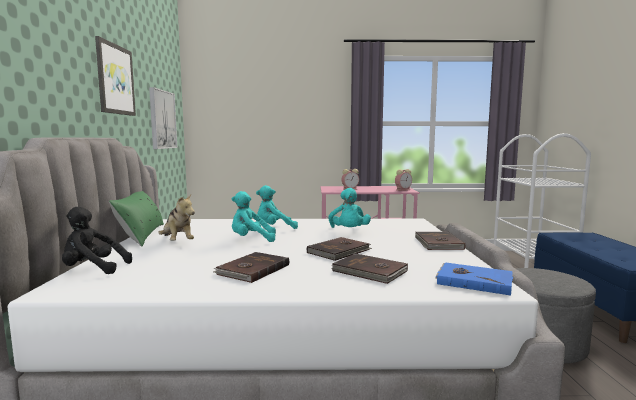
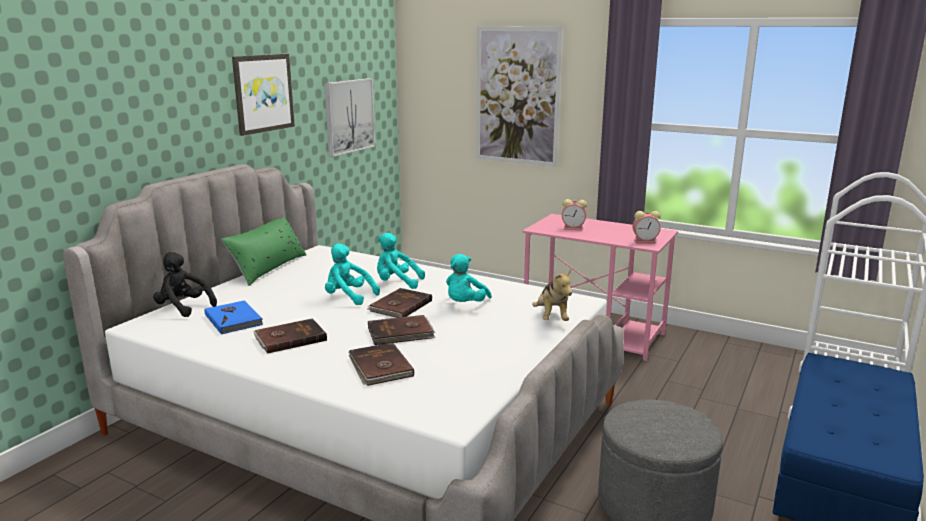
camera: 30 degrees right, 10 degrees up
plush toy [159,194,195,241] -> plush toy moved to [532,269,572,321]
brown book [415,232,465,250] -> brown book moved to [367,288,432,318]
blue book [435,263,513,296] -> blue book moved to [205,301,263,335]
none -> picture [476,27,563,167]

